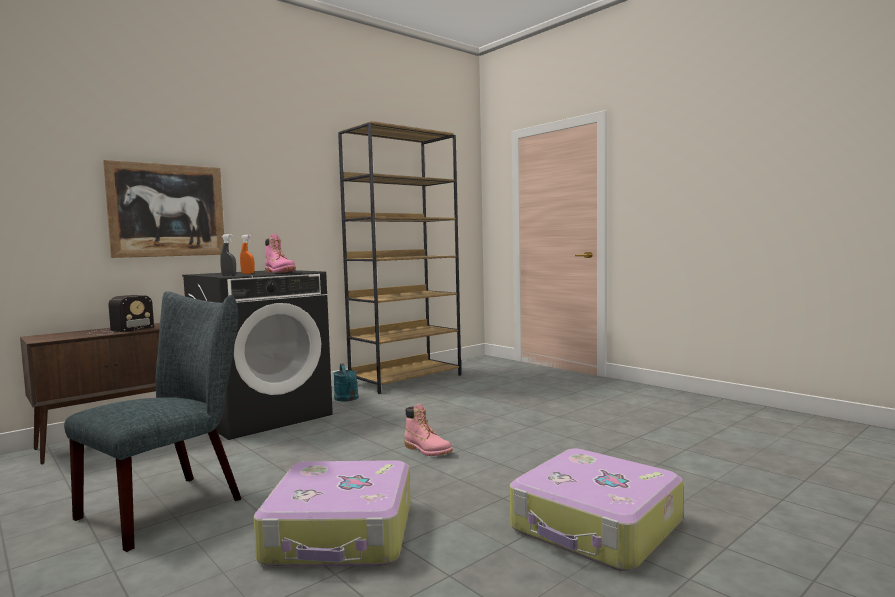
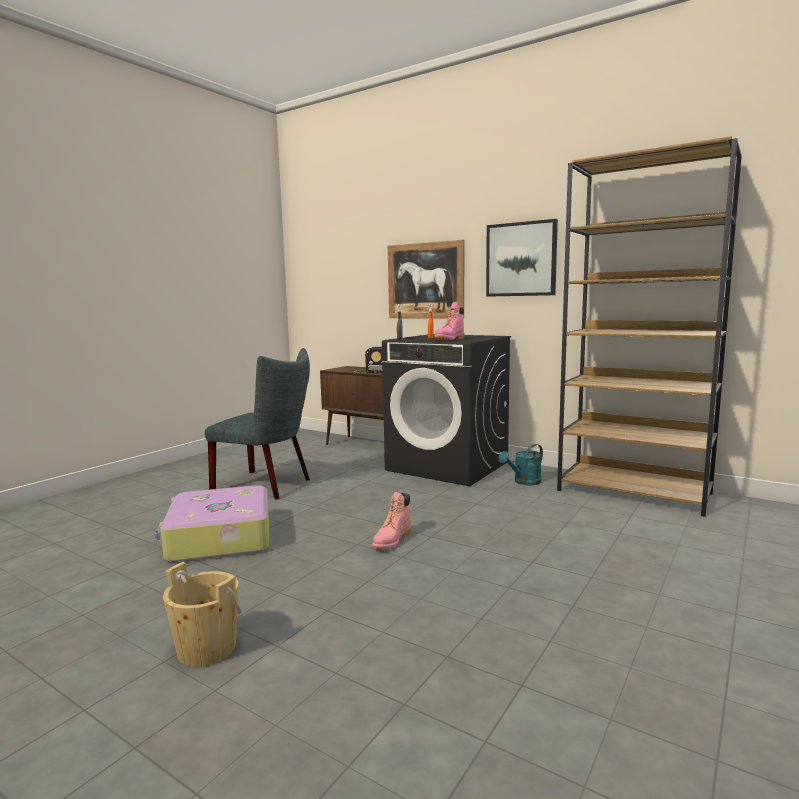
camera: 75 degrees right, 5 degrees up
suitcase [510,449,683,571] -> beige bucket [163,562,241,667]
none -> picture [486,219,558,297]

